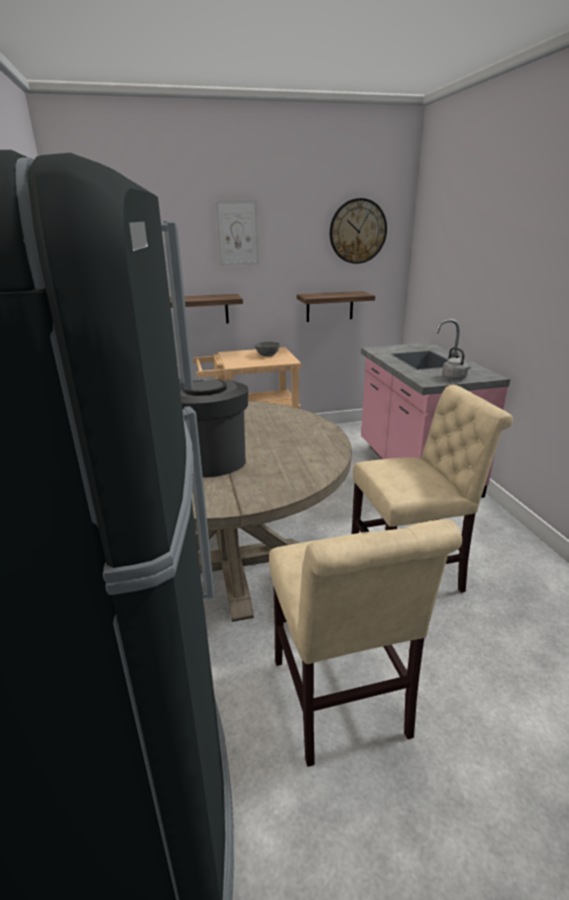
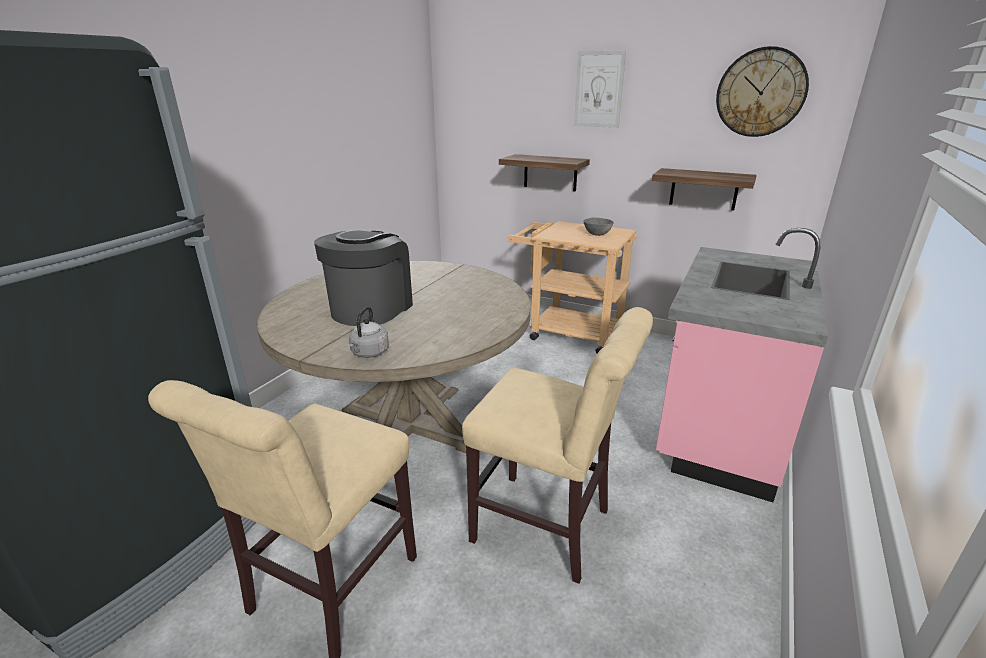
camera: 40 degrees right, 0 degrees up
grey kettle [442,347,470,380] -> grey kettle moved to [349,306,389,358]

